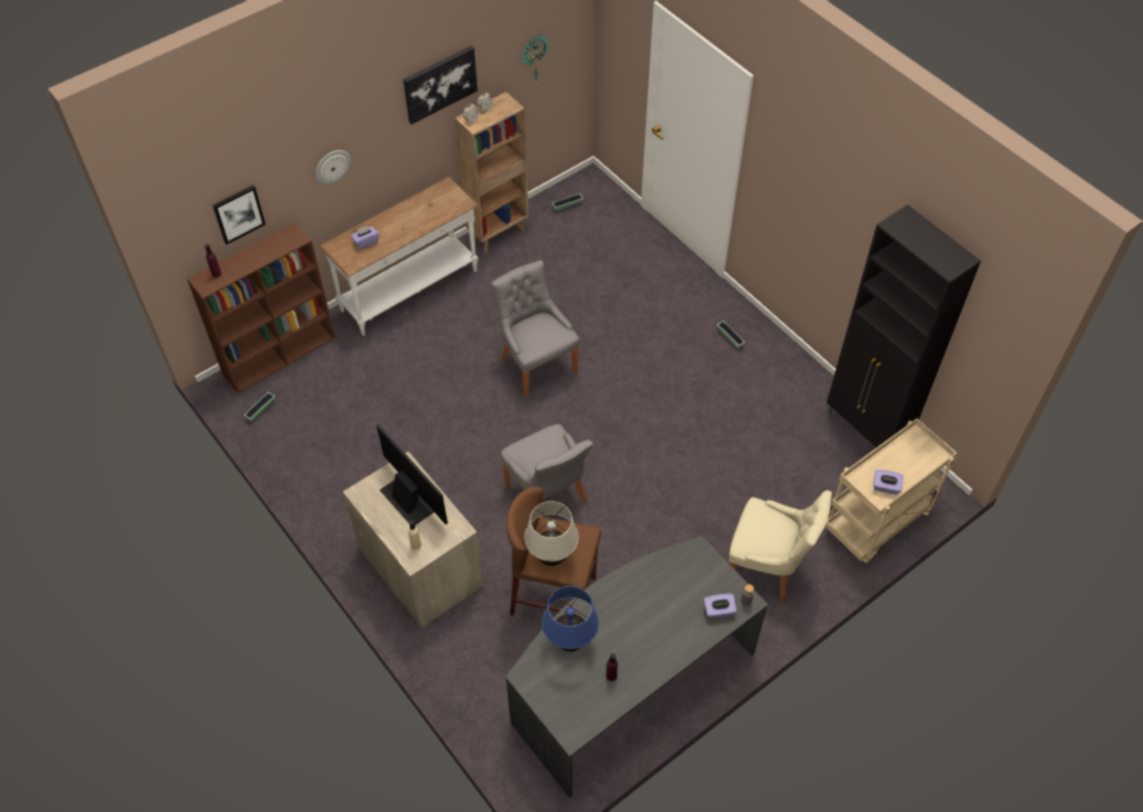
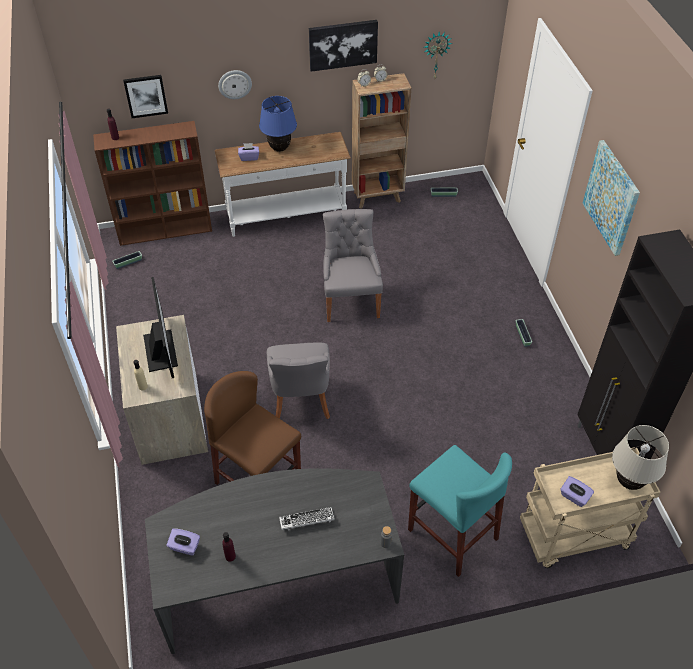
camera: 25 degrees right, 5 degrees down
beige table lamp [524,501,579,566] -> beige table lamp moved to [612,425,669,490]
blue table lamp [542,586,599,652] -> blue table lamp moved to [259,96,297,152]
purple tissue box [704,593,737,619] -> purple tissue box moved to [167,528,200,556]
beige chair [729,490,832,602] -> turquoise stool [408,445,512,577]
none -> keyboard [279,507,335,531]
none -> picture [583,140,640,256]

